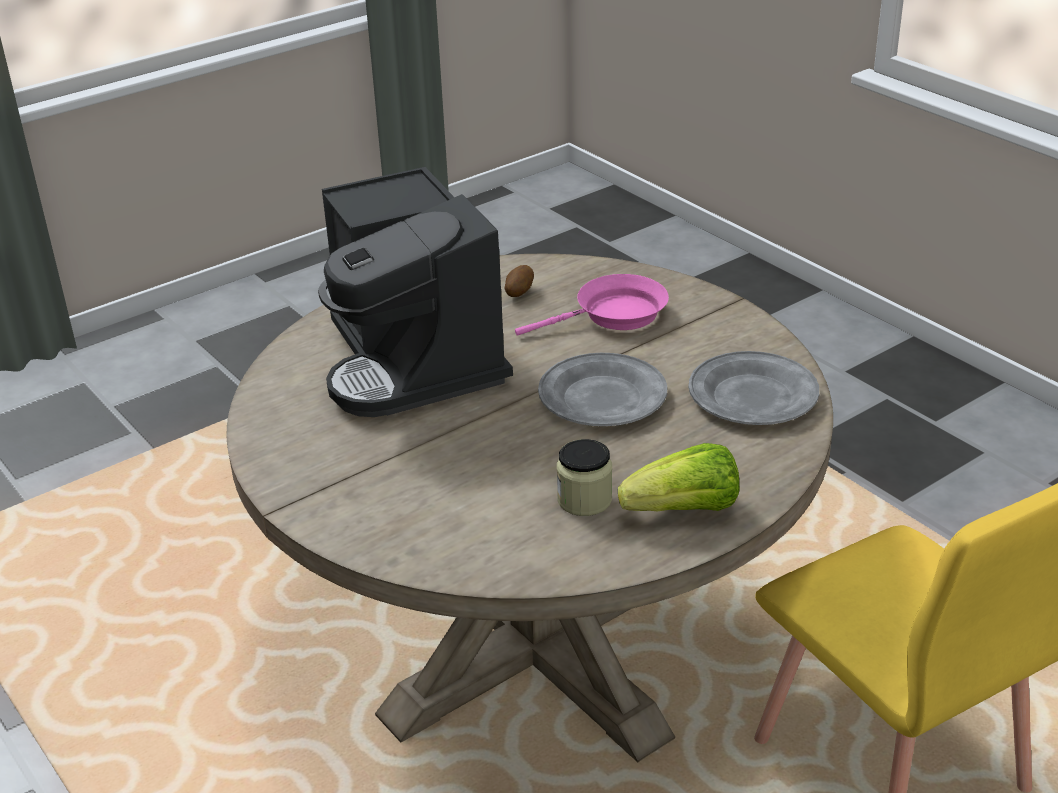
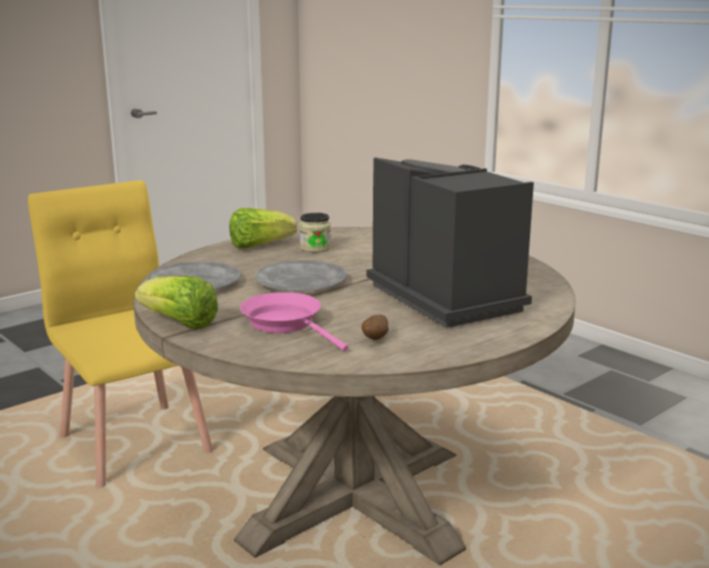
camera: 175 degrees right, 15 degrees down
pink frying pan [515,274,669,336] -> pink frying pan turned 75 degrees clockwise [240,292,348,351]
none -> lettuce [135,276,218,329]

